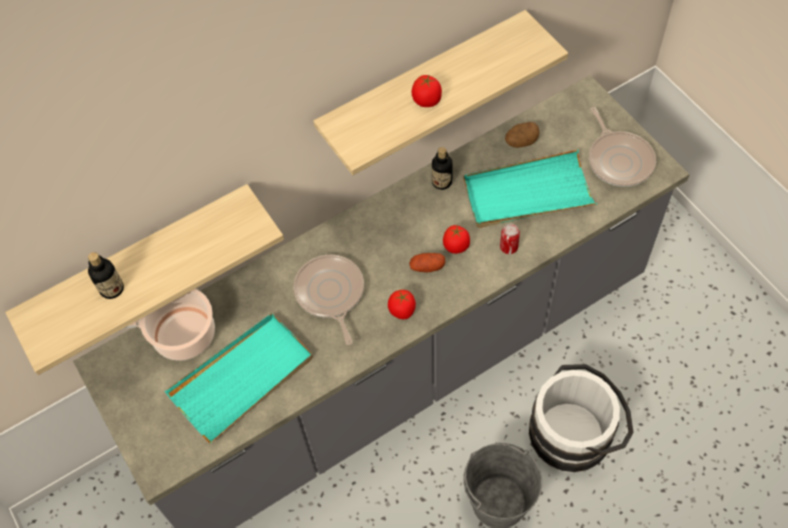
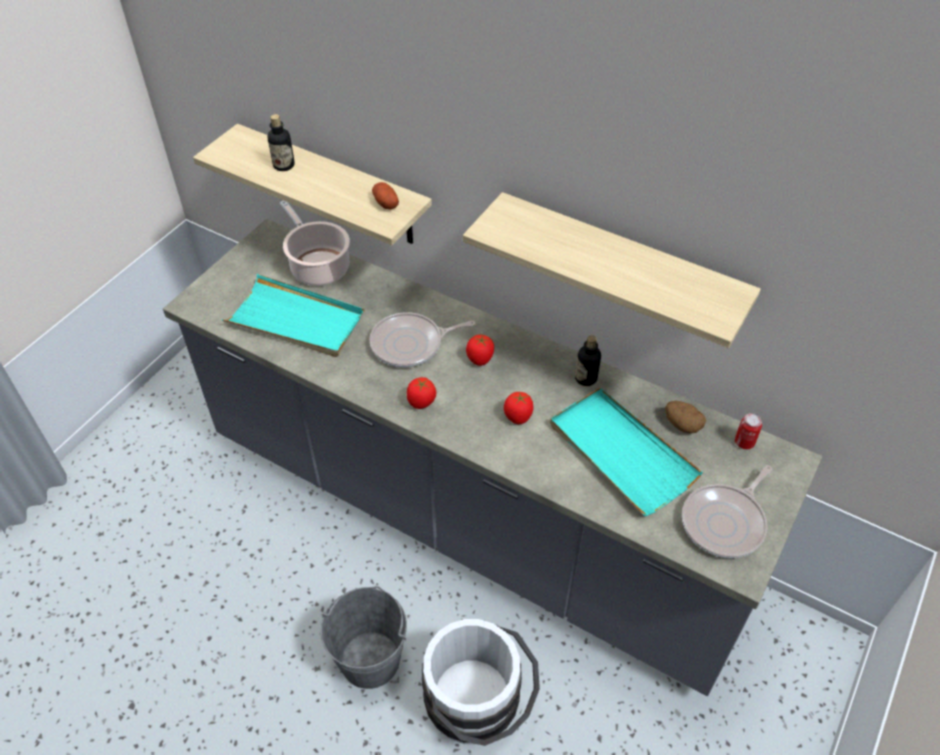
camera: 60 degrees right, 10 degrees down
frying pan [294,255,364,345] -> frying pan turned 150 degrees counterclockwise [369,312,475,367]
potato [409,253,445,273] -> potato moved to [372,182,399,209]
tomato [411,74,442,107] -> tomato moved to [466,335,494,366]
can [500,224,520,254] -> can moved to [735,413,762,449]

